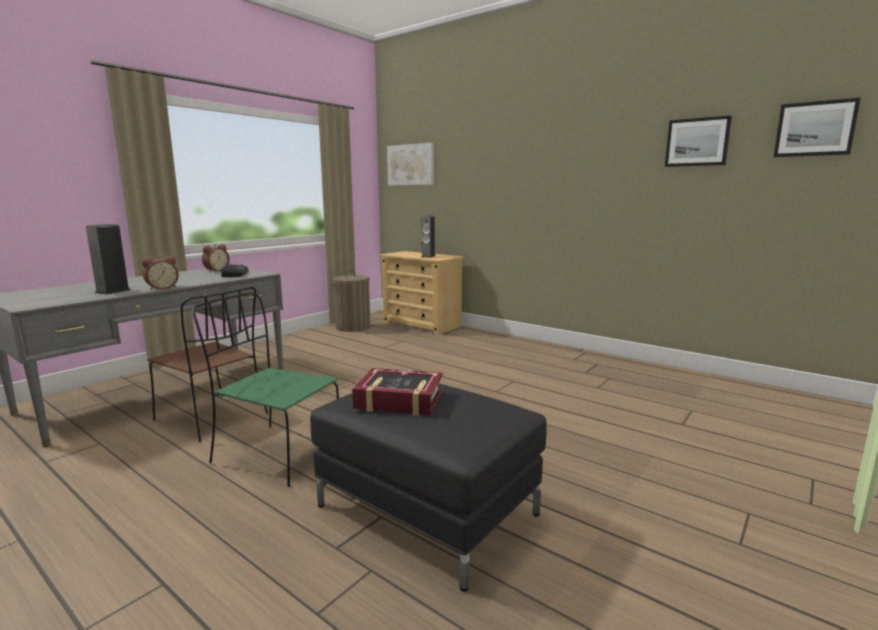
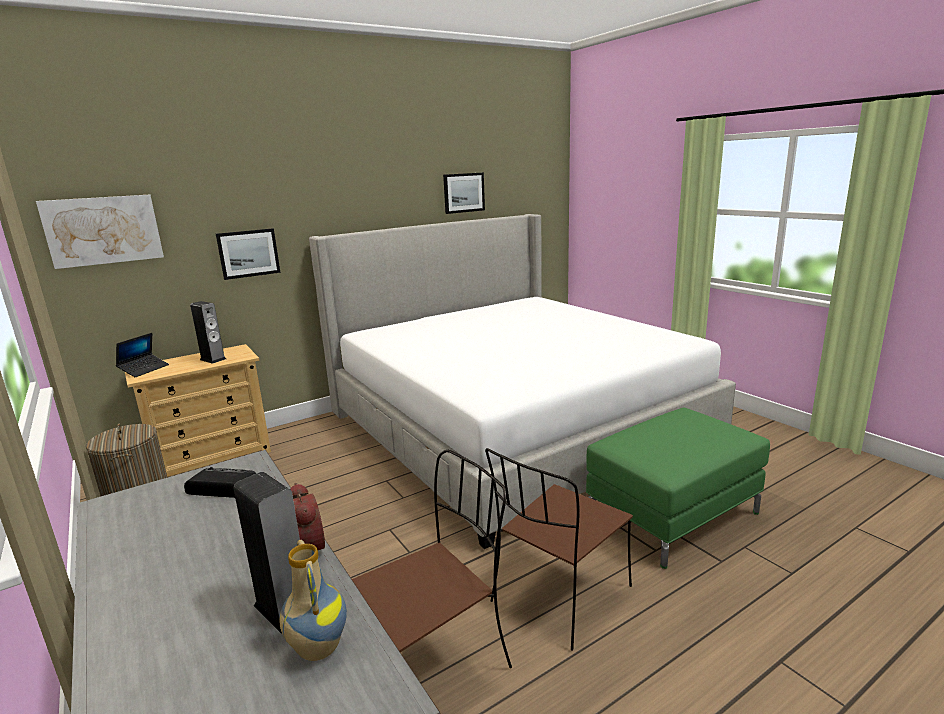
camera: 70 degrees left, 5 degrees up
green chair [193,292,339,487] -> brown chair [485,448,633,651]
alarm clock [202,244,230,272] -> none
black ottoman [310,383,547,592] -> green ottoman [586,407,770,569]
book [352,368,443,416] -> none
picture [774,98,860,157] -> picture moved to [216,228,280,280]
none -> laptop [116,333,169,377]
none -> vase [280,540,347,661]
none -> bed [309,214,736,549]

